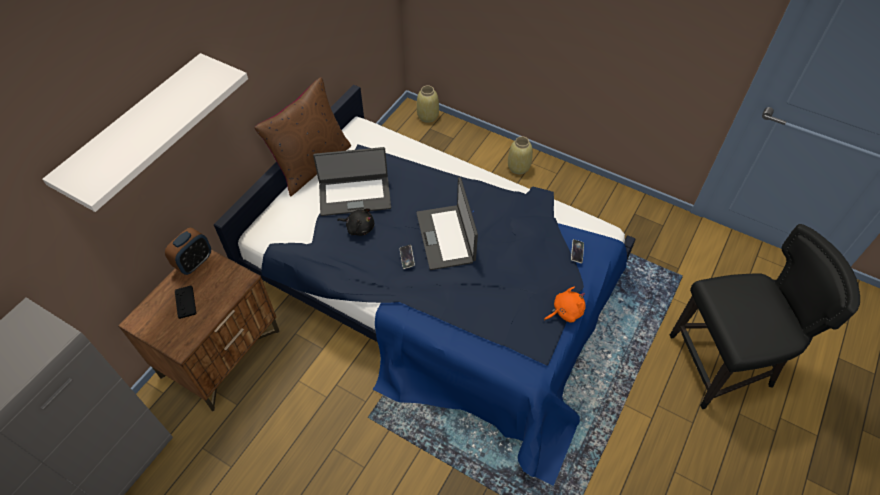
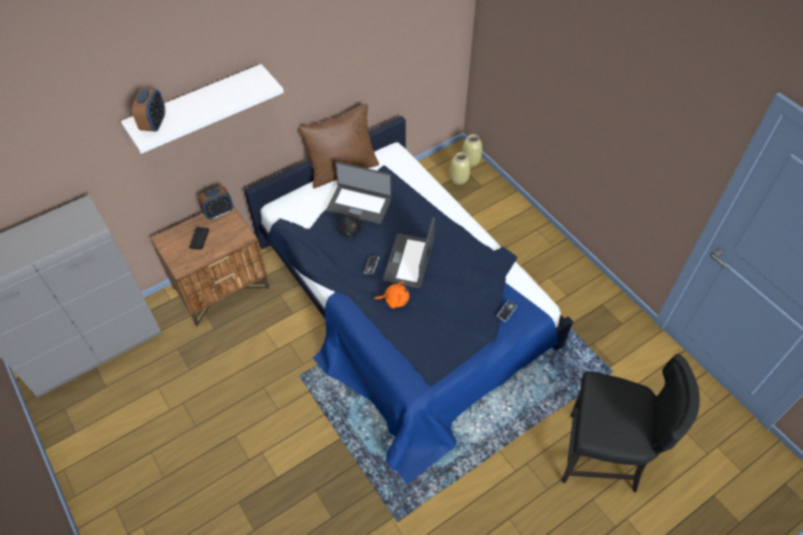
camera: 25 degrees right, 0 degrees up
beige vase [508,136,533,174] -> beige vase moved to [449,152,470,185]
orange plush toy [544,286,586,323] -> orange plush toy moved to [374,281,409,308]
none -> alarm clock [132,89,165,132]

